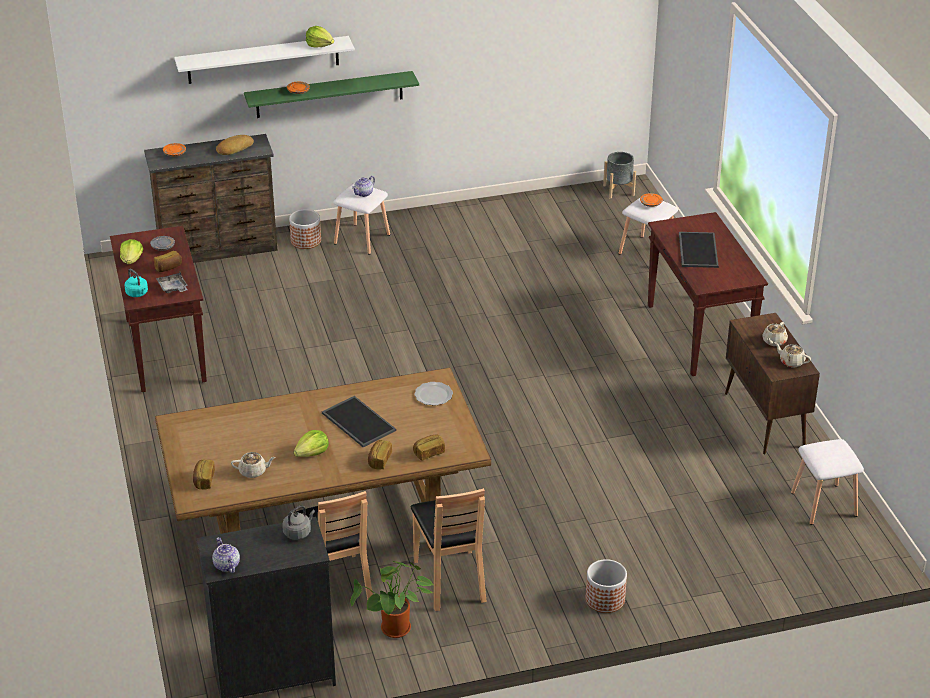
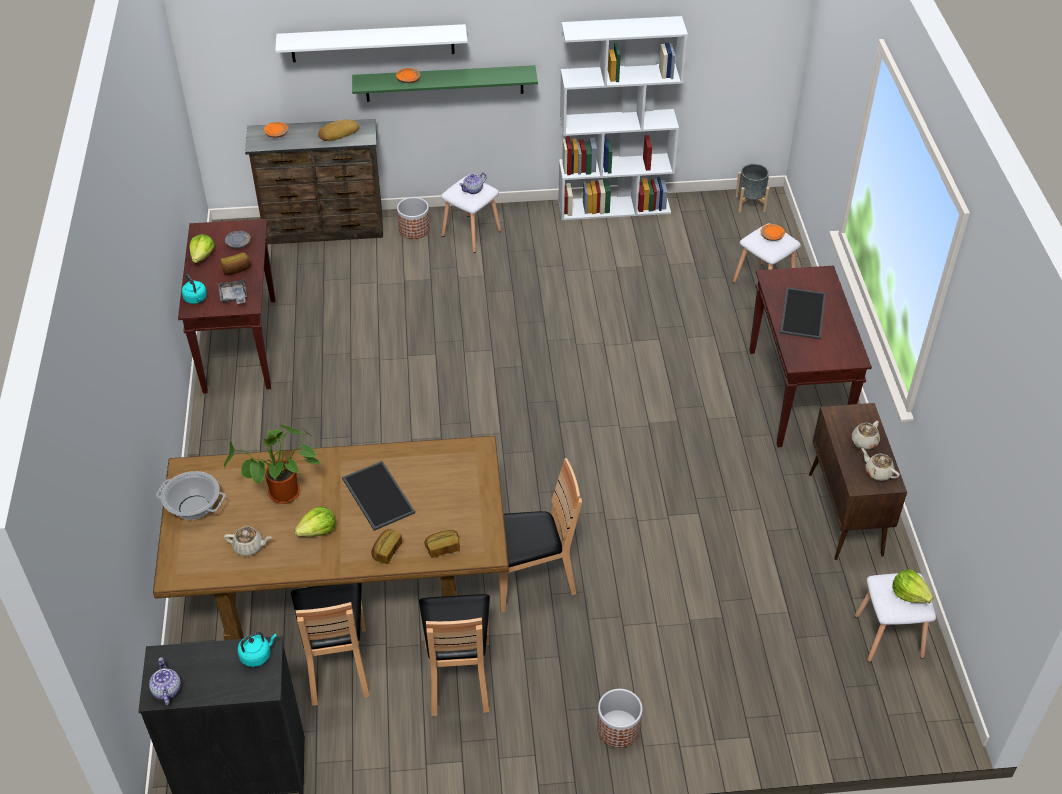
camera: 10 degrees right, 10 degrees up
bread [193,459,215,490] -> none
grey kettle [282,505,315,540] -> turquoise kettle [238,632,277,667]
lettuce [306,26,334,48] -> lettuce moved to [892,570,933,603]
potted plant [350,561,433,638] -> potted plant moved to [224,425,321,504]
plate [414,382,453,406] -> none
none -> cooking pot [156,471,225,520]
none -> brown chair [499,458,582,613]
none -> white bookcase [558,16,688,220]

